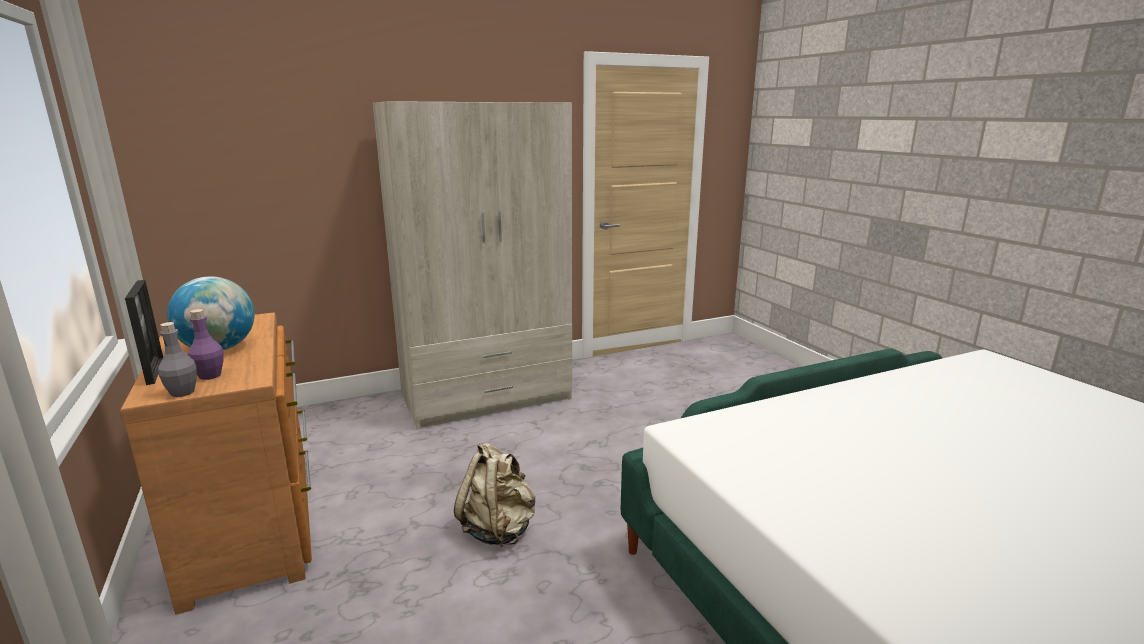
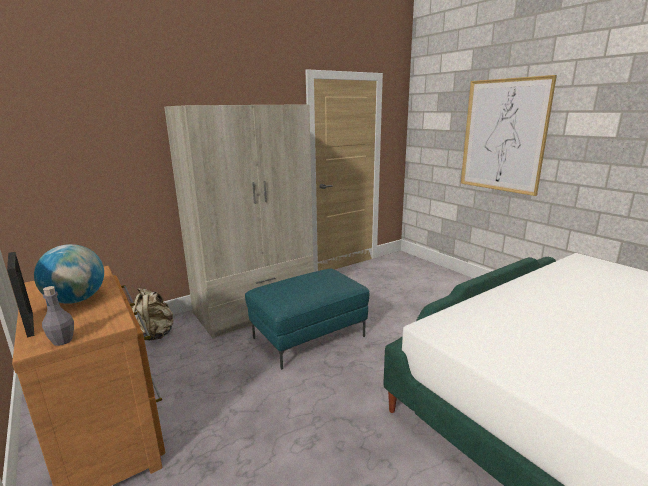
camera: 10 degrees left, 0 degrees up
purple bottle [188,309,224,380] -> none
beige backpack [454,443,535,547] -> beige backpack moved to [132,288,173,341]
none -> turquoise ottoman [245,269,370,370]
none -> picture [461,75,557,196]

